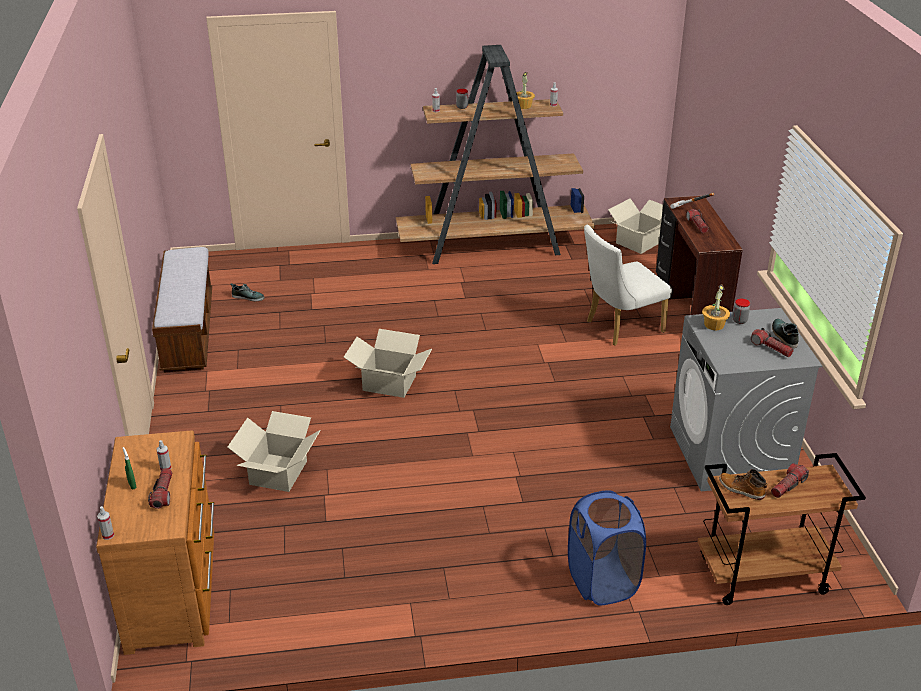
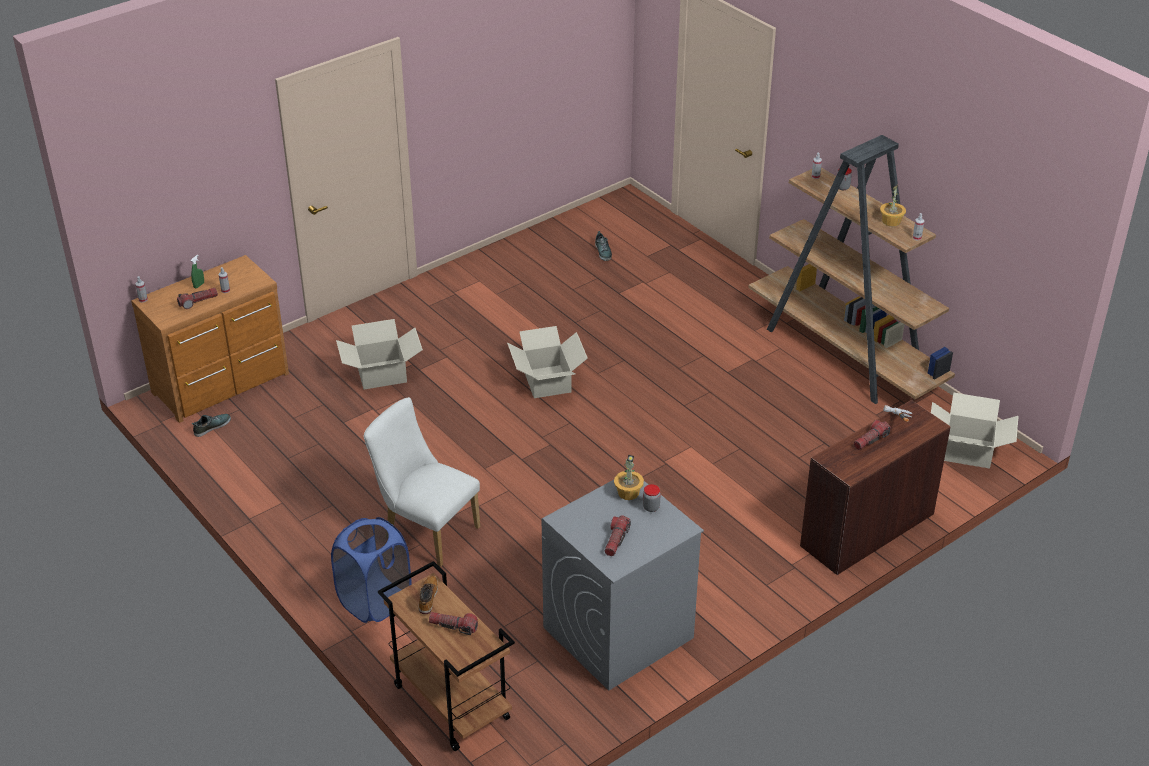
camera: 60 degrees right, 5 degrees up
bench [152,247,212,373] -> none
white chair [584,225,672,346] -> white chair moved to [364,397,480,567]
shoe [772,319,799,348] -> shoe moved to [192,414,231,437]

